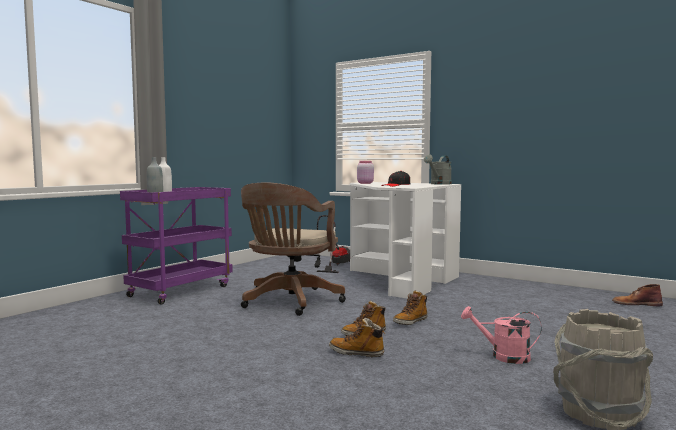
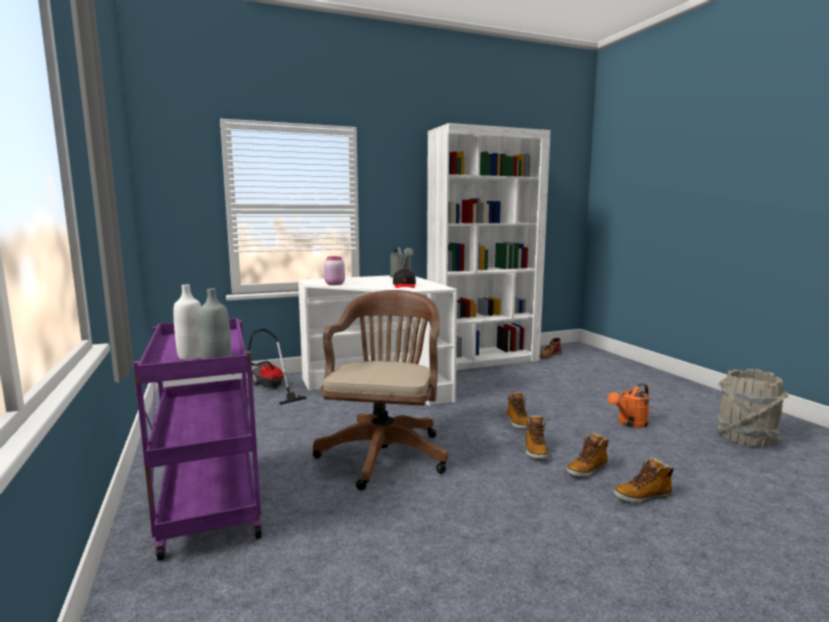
camera: 55 degrees left, 5 degrees up
brown office chair [241,182,346,316] -> brown office chair turned 135 degrees counterclockwise [313,290,448,490]
pink watering can [461,306,542,364] -> orange watering can [607,383,650,428]
none -> white bookcase [427,123,550,370]
none -> boot [614,457,674,503]

